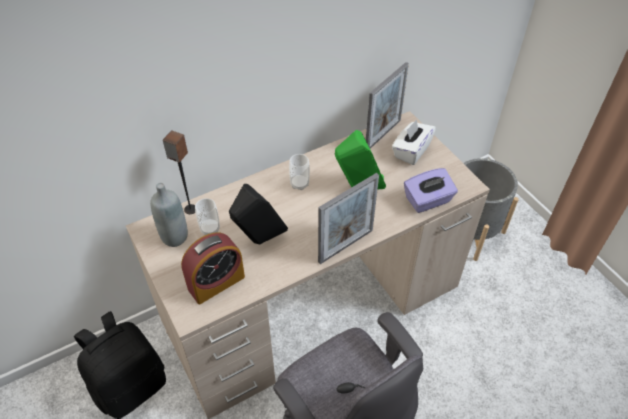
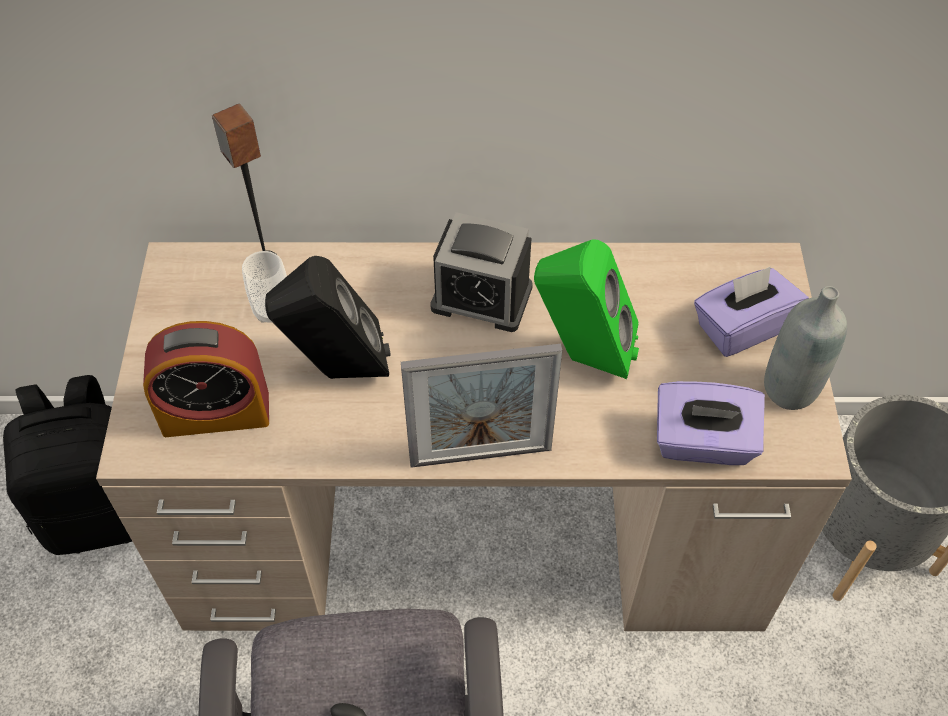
camera: 30 degrees right, 5 degrees up
grey bottle [150,182,188,247] -> grey bottle moved to [764,286,847,410]
cup [289,154,310,190] -> alarm clock [430,212,533,332]
picture frame [366,62,409,149] -> none
white tissue box [392,119,436,165] -> purple tissue box [694,266,809,357]

